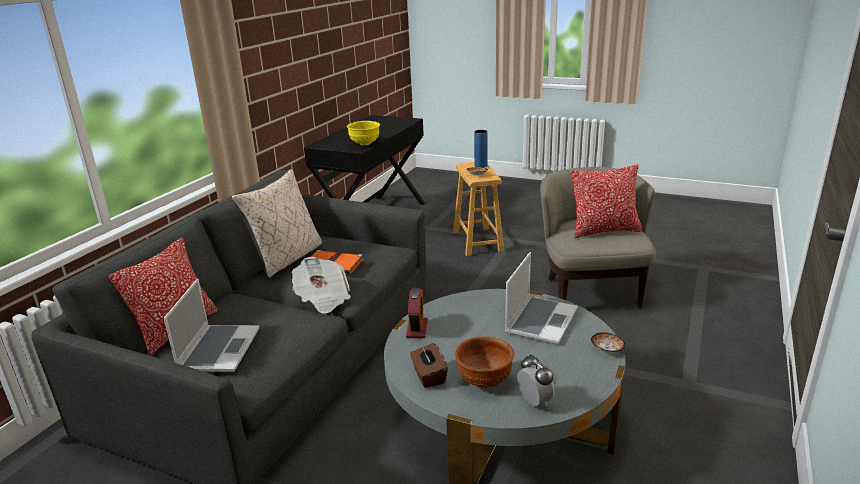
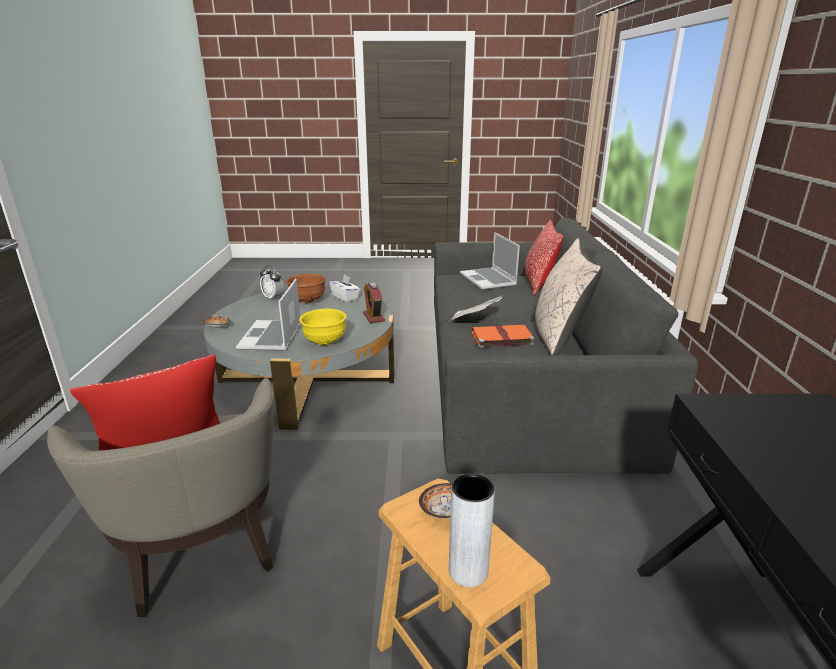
camera: 155 degrees right, 0 degrees up
yellow bowl [347,121,380,145] -> yellow bowl moved to [299,309,347,345]
brown tissue box [410,343,448,388] -> white tissue box [330,275,360,302]
blue vase [474,130,488,168] -> grey vase [449,473,495,587]

